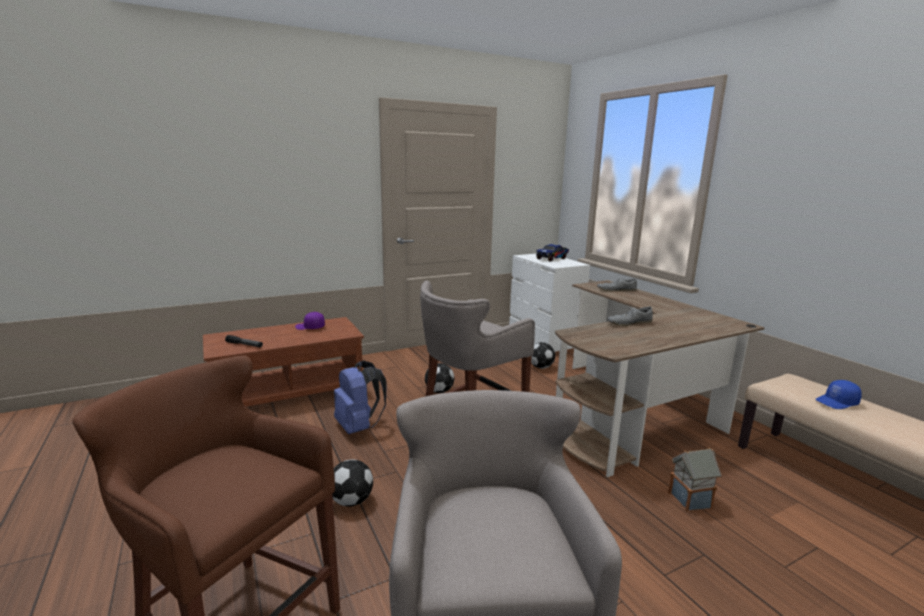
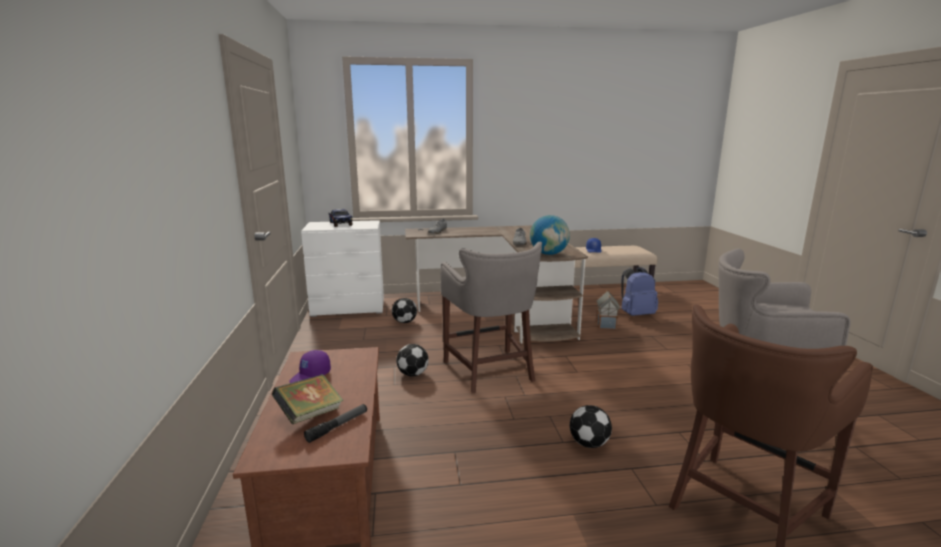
camera: 70 degrees left, 0 degrees up
blue backpack [334,360,387,434] -> blue backpack moved to [621,267,658,316]
none -> book [272,374,344,424]
none -> globe [530,215,570,255]

